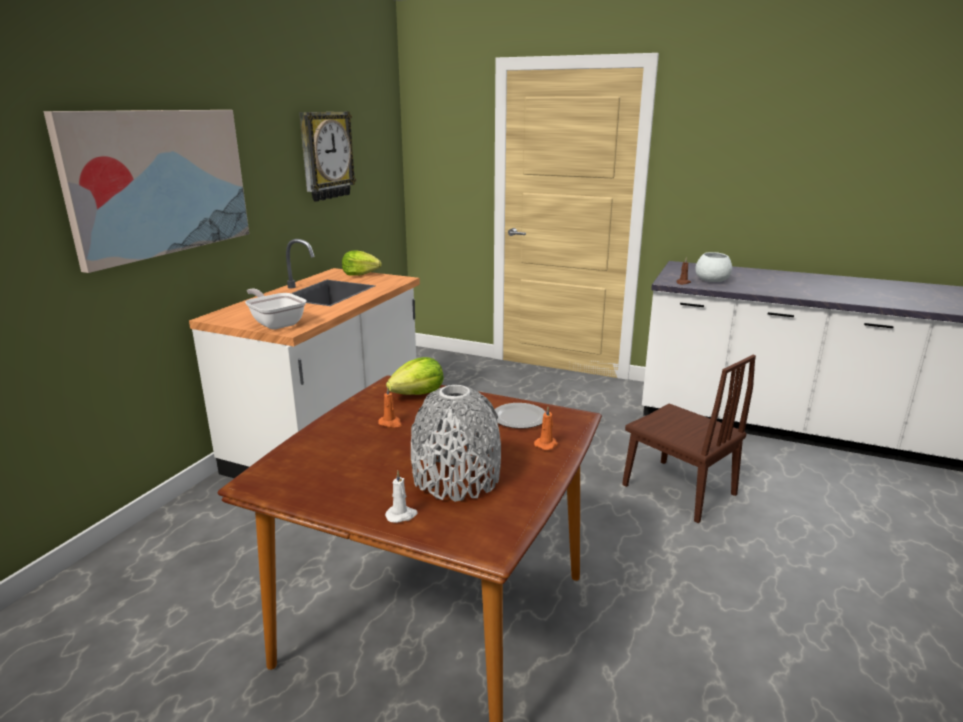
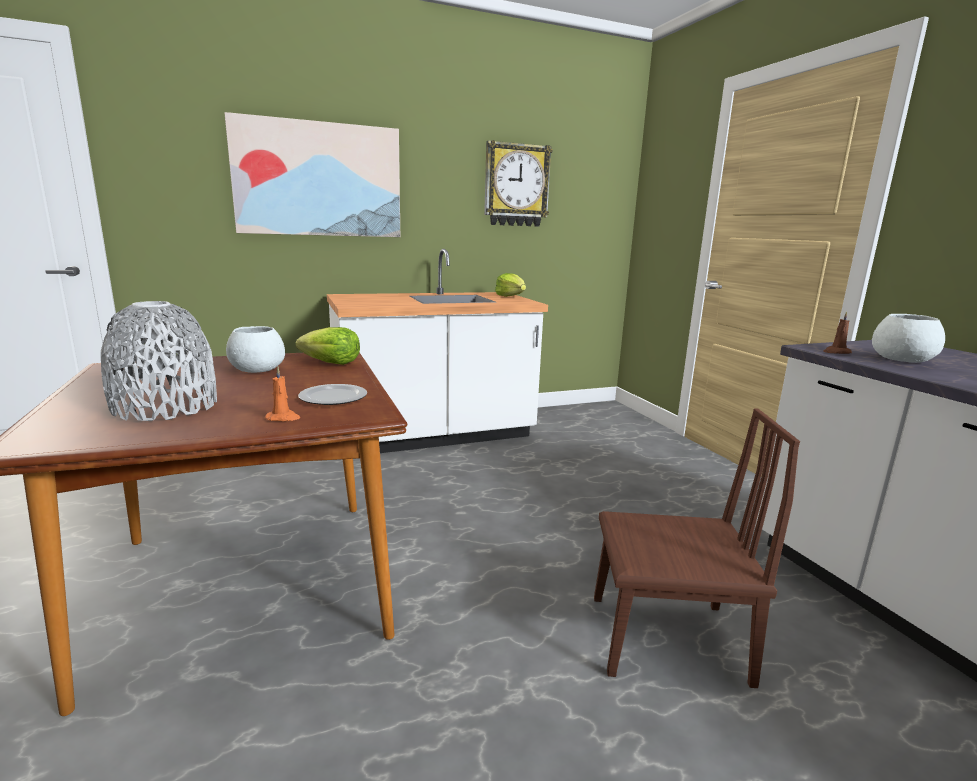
camera: 45 degrees right, 5 degrees down
frying pan [245,288,307,329] -> none
orange candle [378,386,402,428] -> white bowl [226,326,285,373]
white candle [385,471,418,523] -> none
brown chair [622,355,756,523] -> brown chair turned 90 degrees counterclockwise [594,408,800,688]

